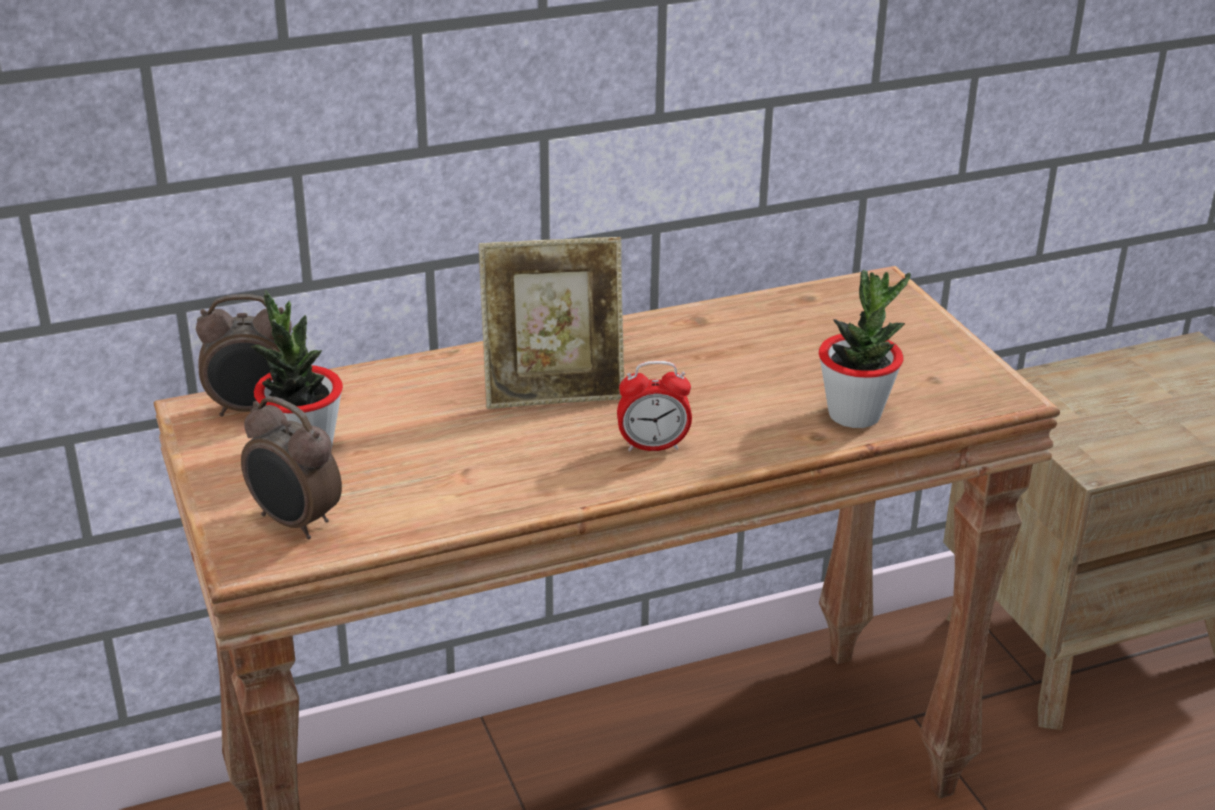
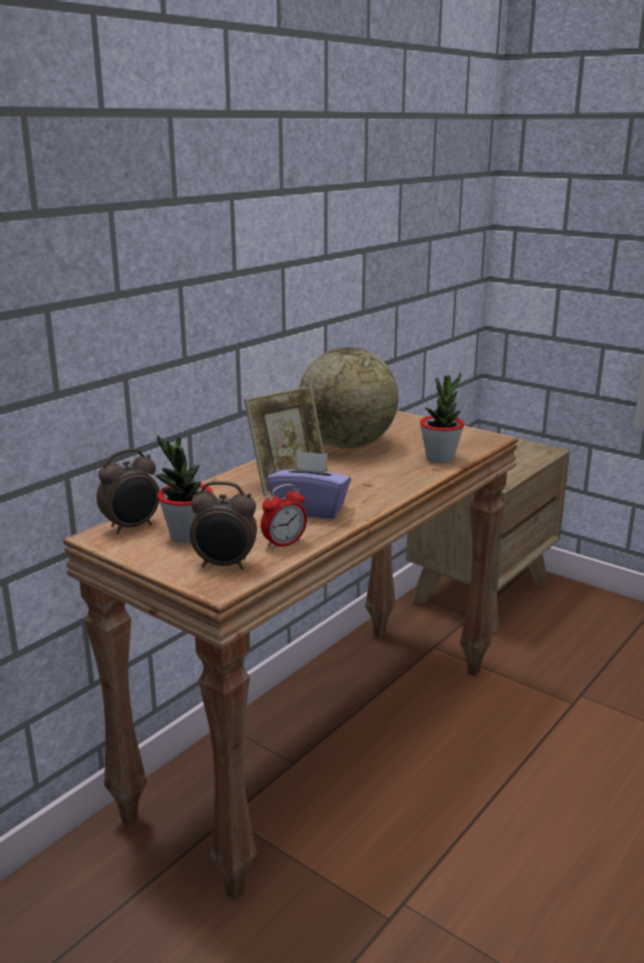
camera: 30 degrees left, 10 degrees down
alarm clock [617,361,692,451] -> alarm clock moved to [261,484,307,550]
none -> purple tissue box [267,450,351,519]
none -> globe [299,347,398,449]

